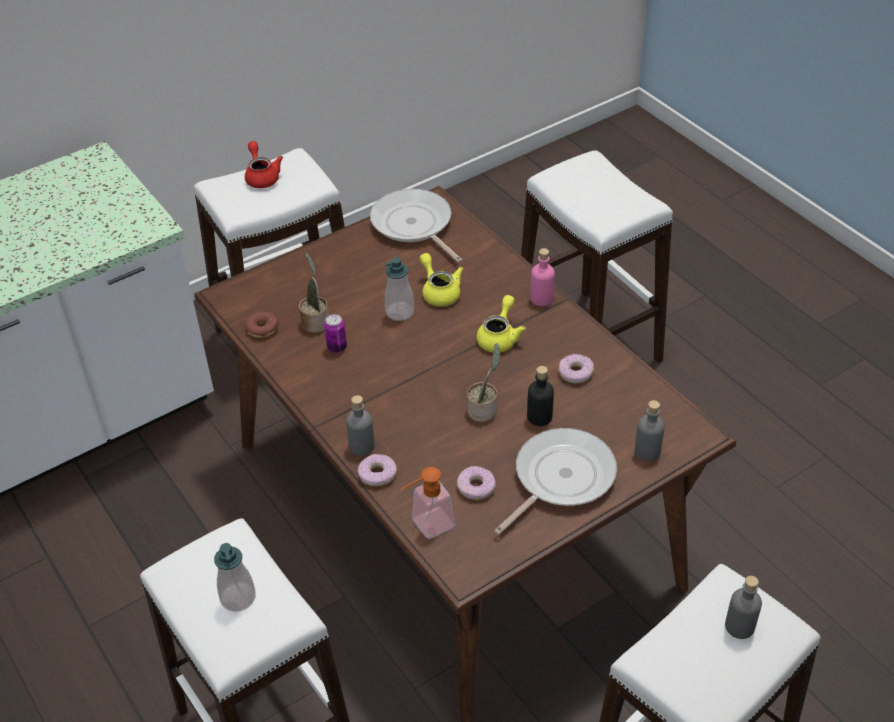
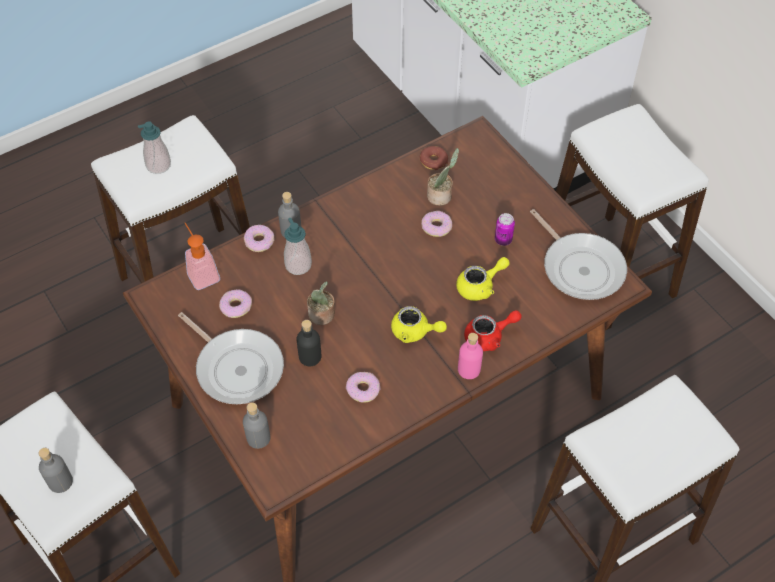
camera: 90 degrees right, 10 degrees up
red teapot [245,141,283,188] -> red teapot moved to [464,310,522,351]
can [324,314,347,353] -> can moved to [495,213,515,246]
frying pan [370,189,462,263] -> frying pan turned 90 degrees clockwise [530,209,627,300]
soap dispenser [385,257,414,321] -> soap dispenser moved to [284,218,312,275]
none -> donut [421,211,452,237]

